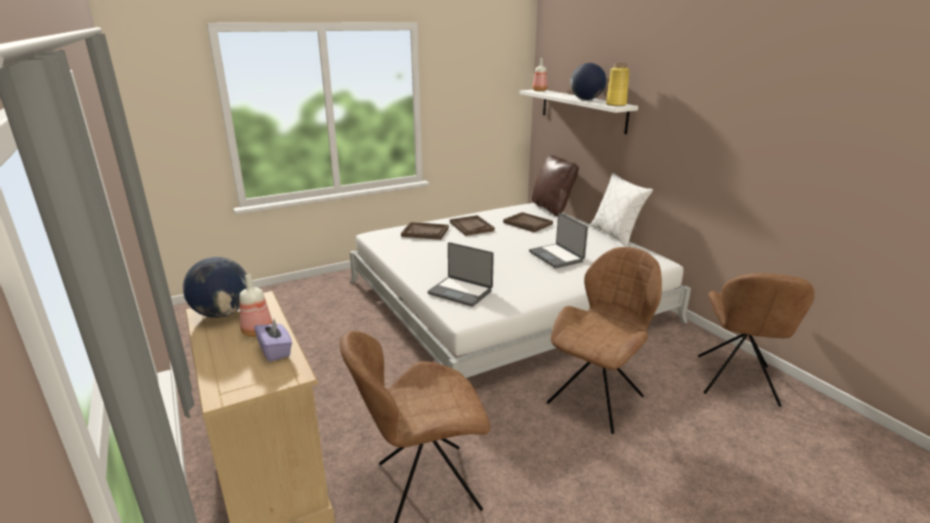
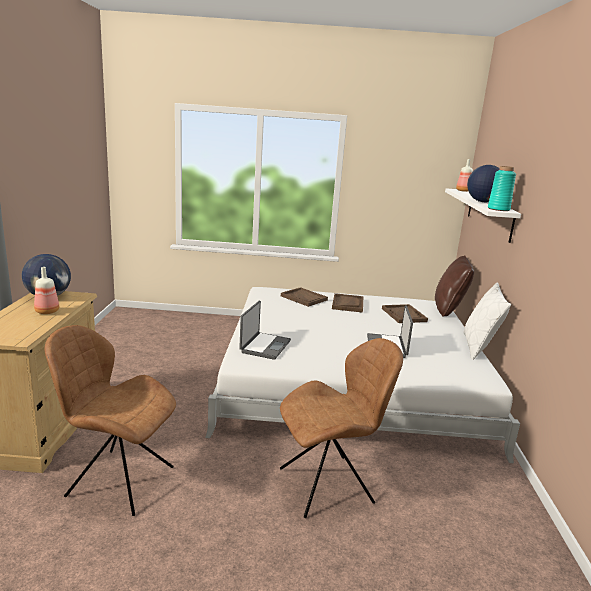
camera: 30 degrees right, 5 degrees down
purple tissue box [254,319,292,362] -> none
laptop [427,242,494,307] -> laptop turned 135 degrees counterclockwise [239,301,291,360]
yellow vase [606,63,630,106] -> turquoise vase [488,166,516,211]
brown chair [698,273,815,407] -> none

